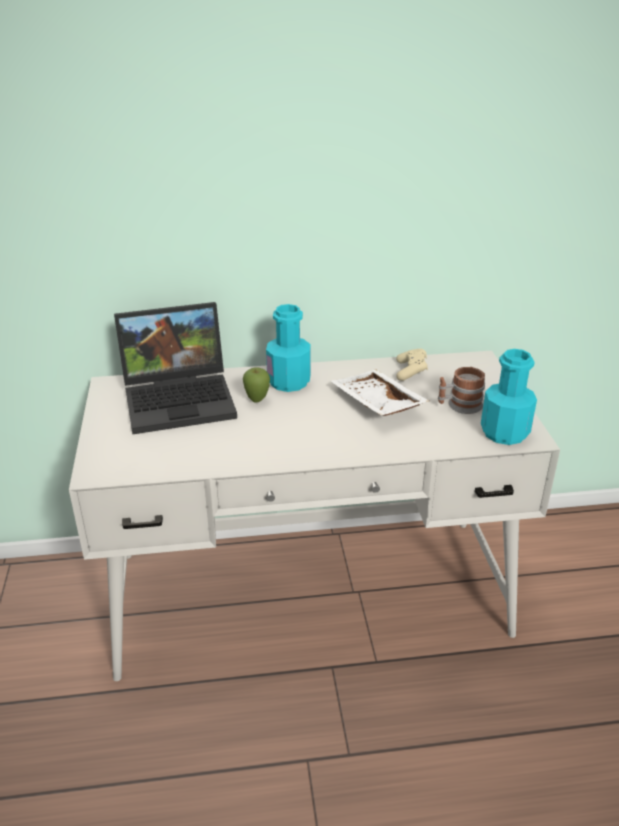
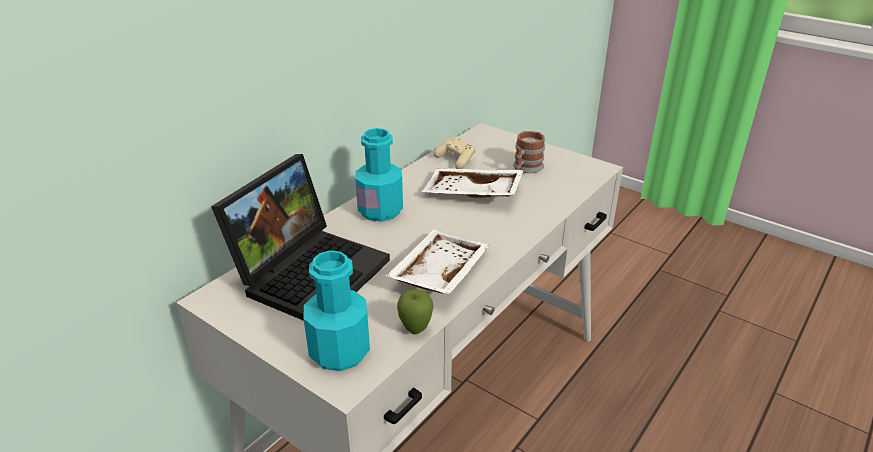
camera: 45 degrees left, 0 degrees up
apple [243,367,270,403] -> apple moved to [397,289,433,334]
turquoise bottle [481,349,537,445] -> turquoise bottle moved to [303,250,370,371]
none -> white tray [386,229,490,295]

